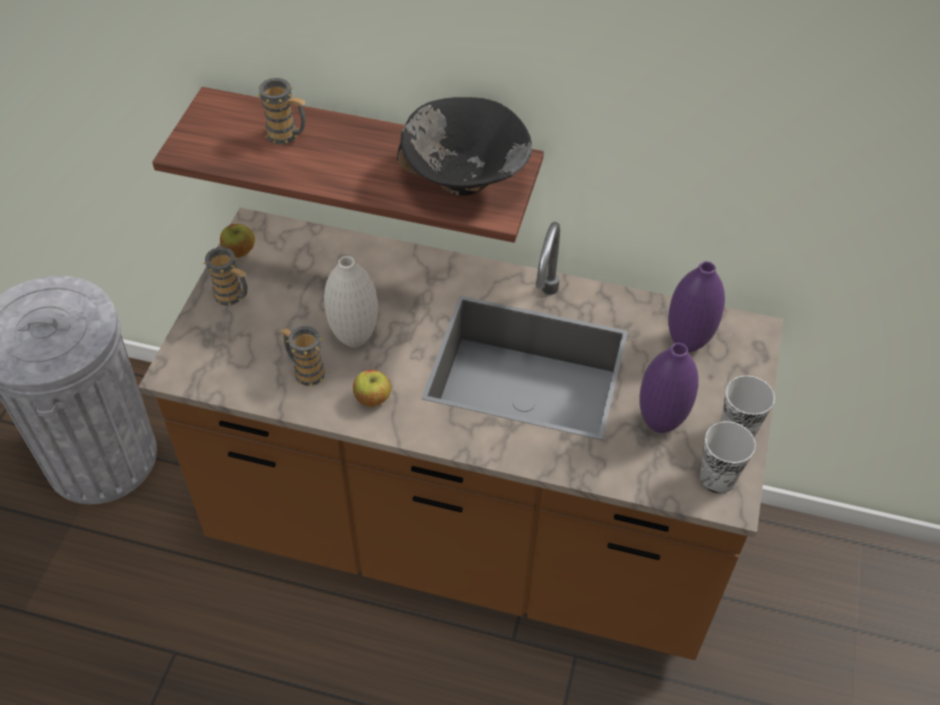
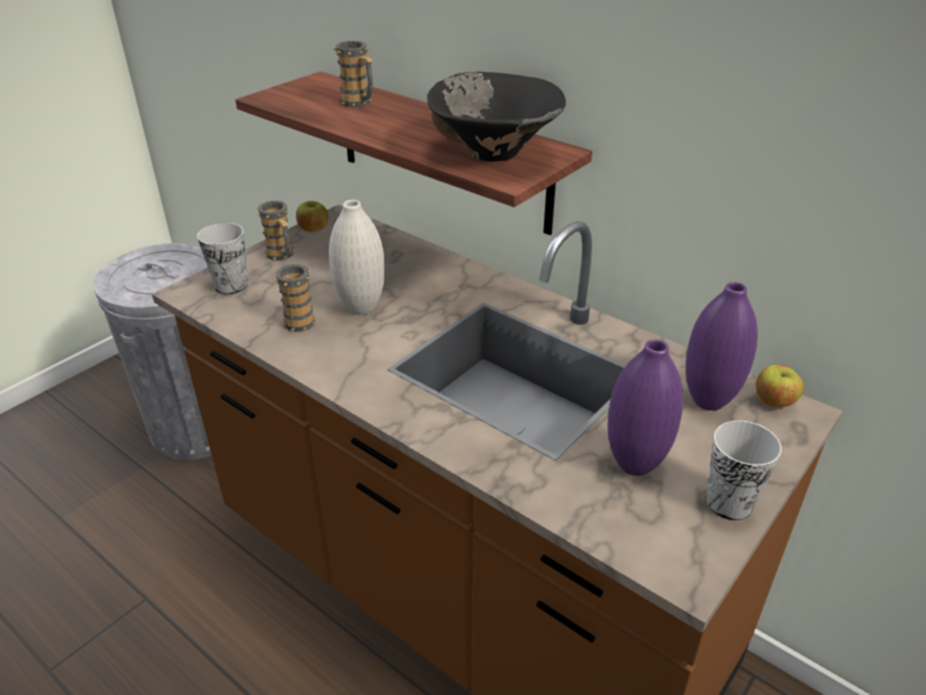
camera: 25 degrees right, 15 degrees down
apple [353,370,391,407] -> apple moved to [756,365,804,408]
cup [700,421,756,494] -> cup moved to [197,223,247,294]

